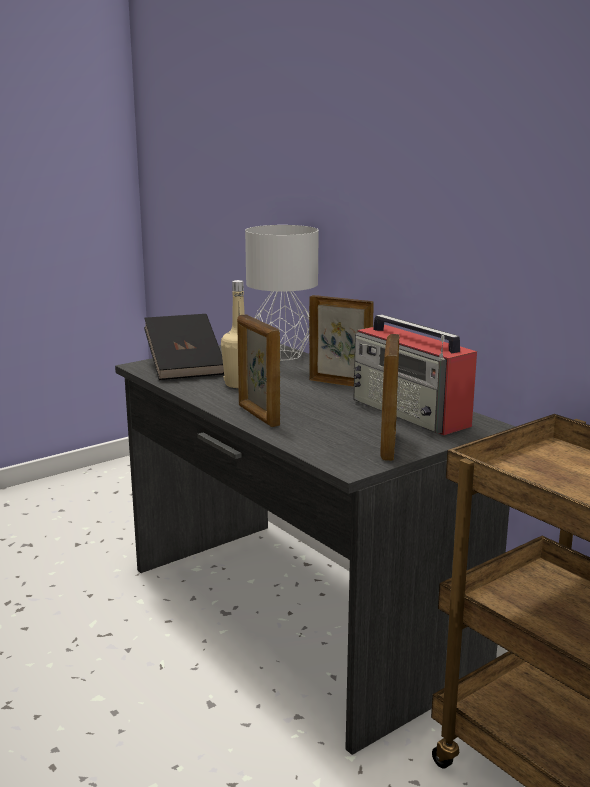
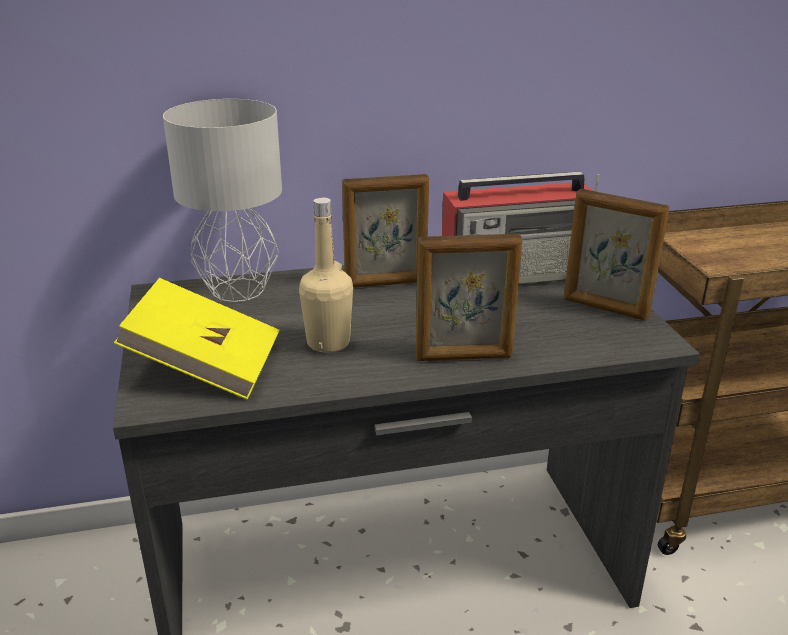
camera: 65 degrees left, 10 degrees up
black book [144,314,224,380] -> yellow book [114,278,279,400]
picture frame [309,295,374,387] -> picture frame turned 150 degrees counterclockwise [342,174,429,288]

